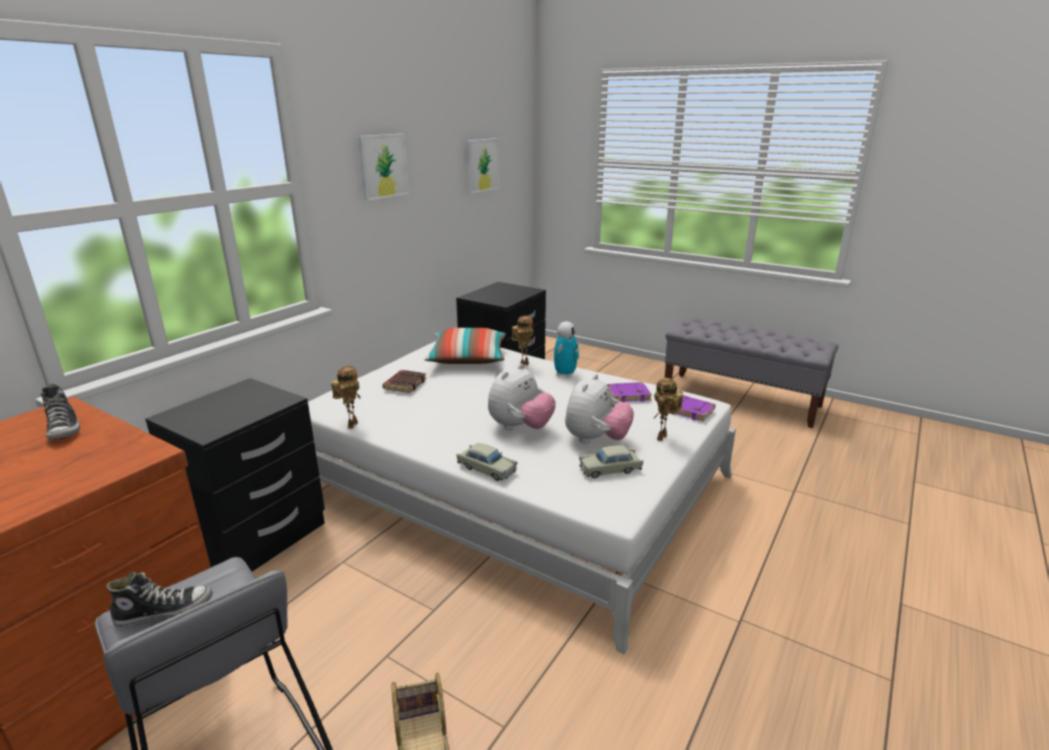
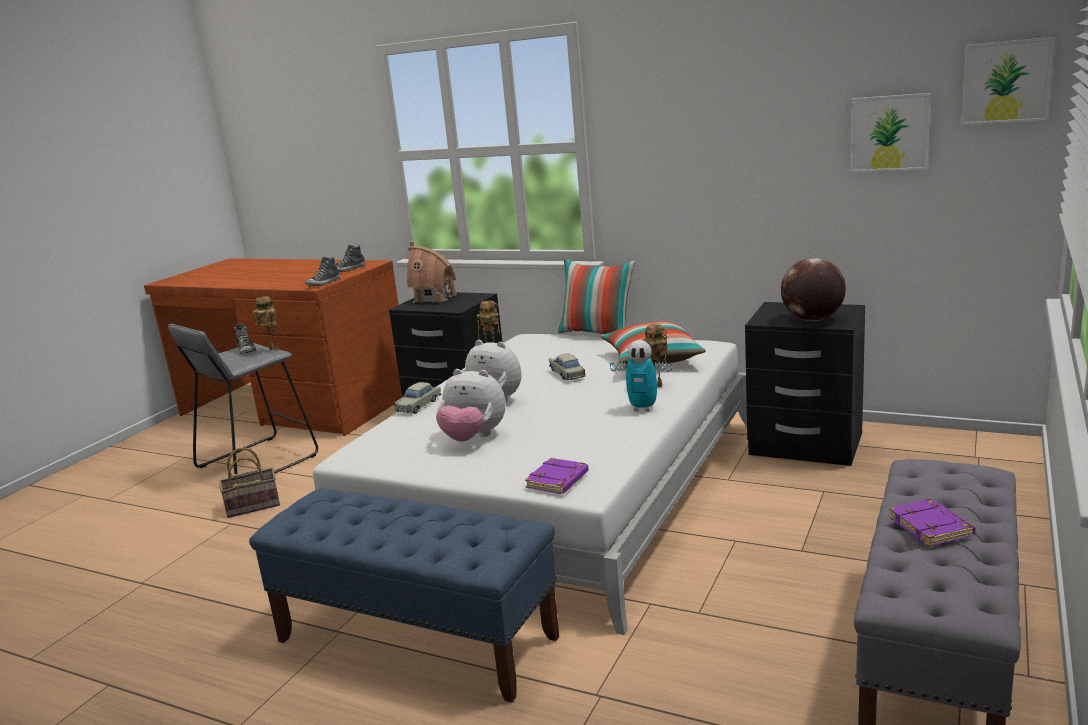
camera: 85 degrees right, 5 degrees down
picture [358,134,409,201] -> picture moved to [961,37,1055,125]
brown book [383,370,427,393] -> none
beige toy car [579,445,643,478] -> beige toy car moved to [549,354,586,380]
purple book [607,382,652,402] -> purple book moved to [889,499,975,547]
toy robot [654,378,684,441] -> toy robot moved to [252,296,284,351]
none -> blue bench [249,488,559,703]
none -> shoe [305,257,340,286]
none -> toy house [407,241,457,303]
none -> pillow [558,259,635,334]
none -> globe [781,258,846,321]

